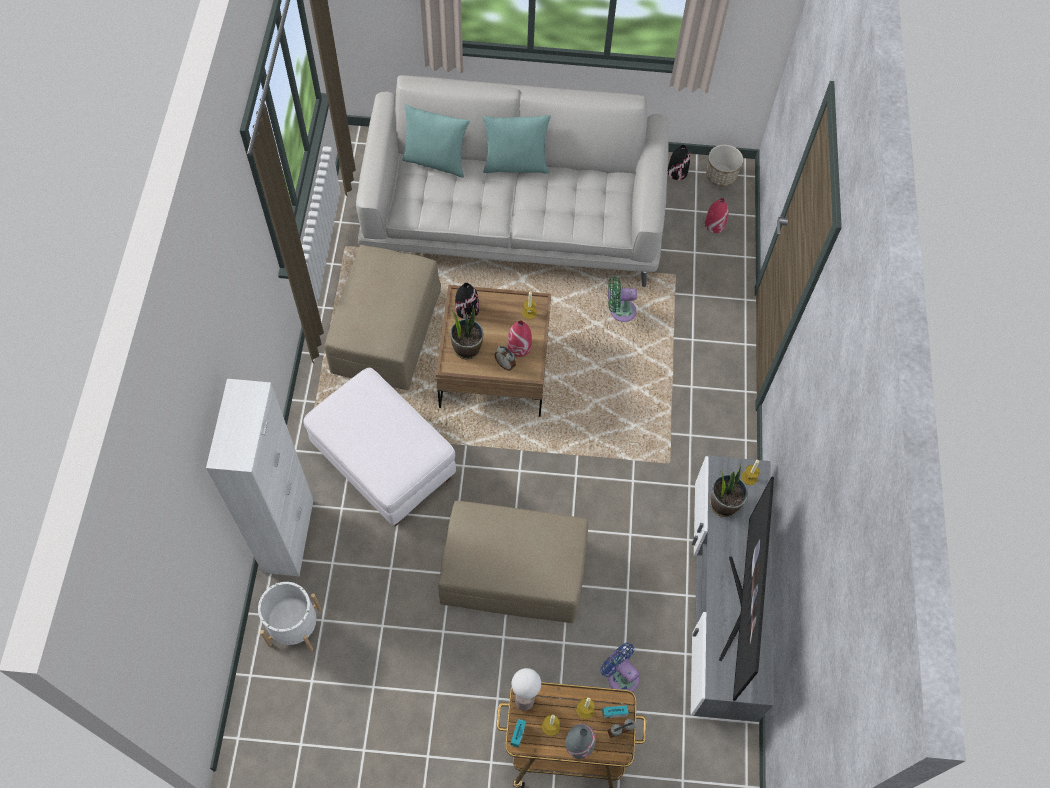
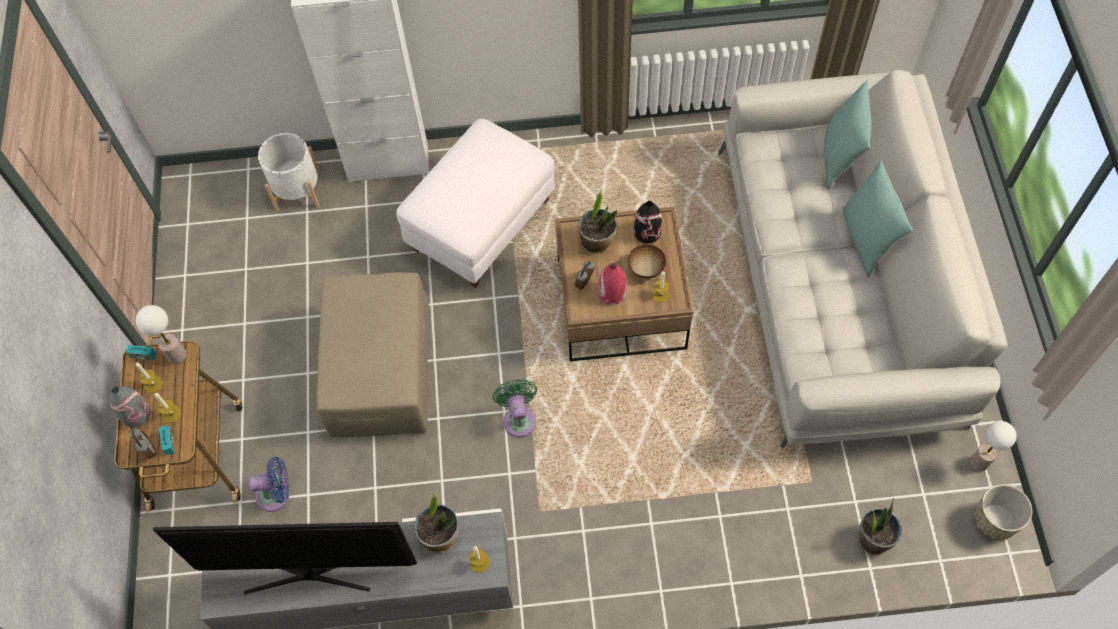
camera: 85 degrees right, 0 degrees up
beige ottoman [324,245,441,390] -> none
blue fan [600,642,640,692] -> blue fan turned 45 degrees clockwise [248,457,289,512]
green fan [608,276,637,322] -> green fan moved to [492,379,537,437]
black vase [667,145,690,180] -> table lamp [970,421,1017,471]
red vase [705,198,729,233] -> none
none -> bowl [628,245,666,278]
none -> potted plant [858,498,902,555]

